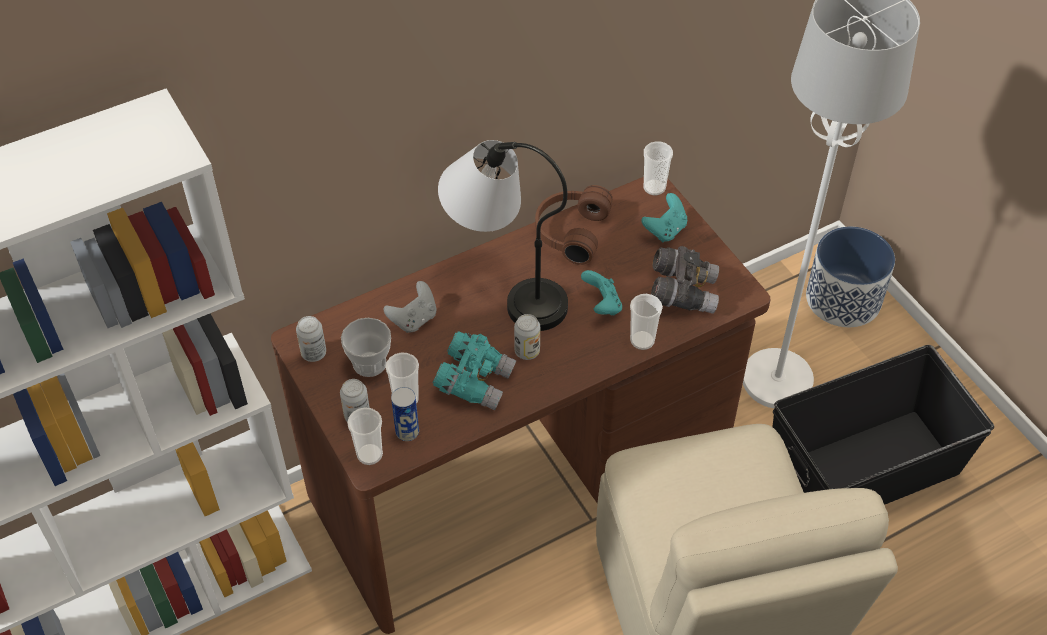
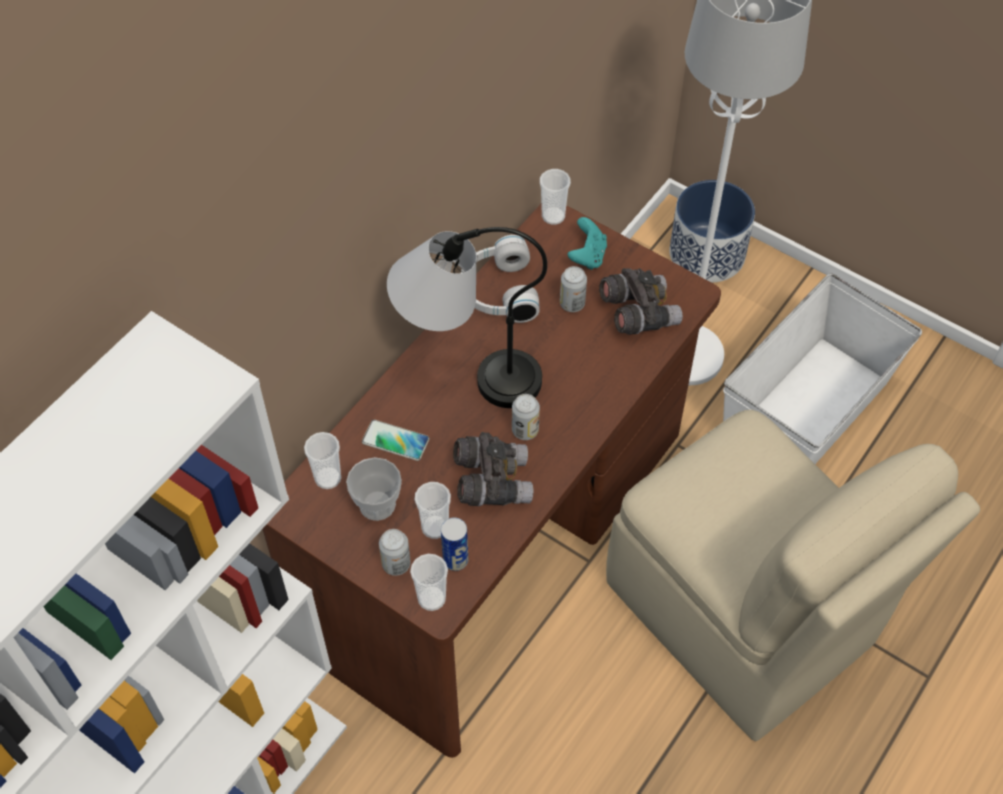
camera: 25 degrees left, 5 degrees up
can [296,316,326,362] -> can moved to [560,266,587,312]
grey game controller [383,281,437,333] -> phone [362,420,429,461]
turquoise binoculars [433,331,516,410] -> grey binoculars [453,432,533,506]
brown headphones [535,185,612,265] -> white headphones [461,235,539,323]
turquoise game controller [581,270,622,315] -> none
cup [630,294,663,350] -> cup moved to [304,432,341,489]
black storage box [772,345,994,505] -> white storage box [723,273,922,464]

